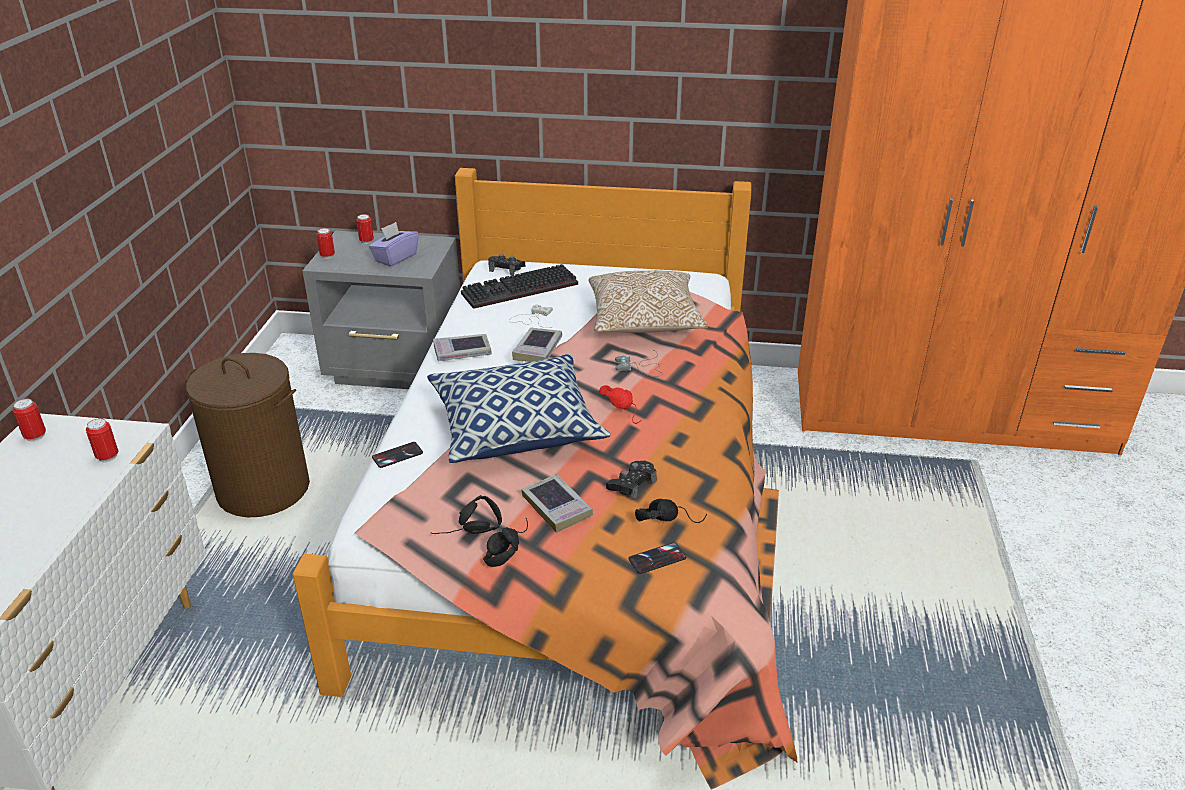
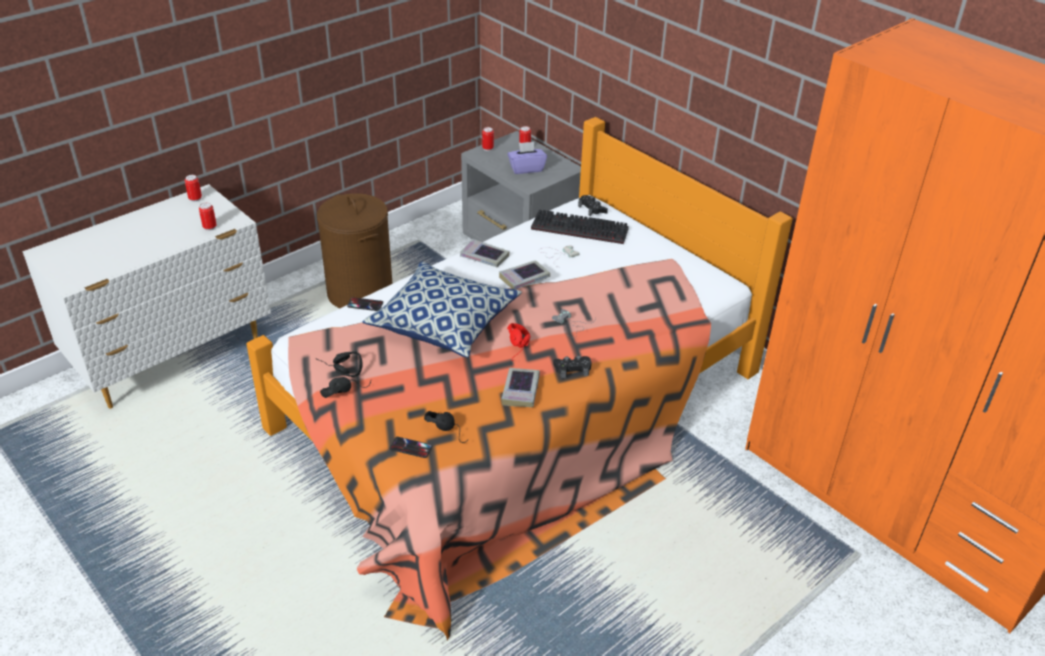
camera: 40 degrees right, 5 degrees up
book [521,474,593,533] -> book moved to [502,368,540,407]
pillow [588,270,708,333] -> none
black game controller [606,460,657,500] -> black game controller moved to [553,356,592,378]

